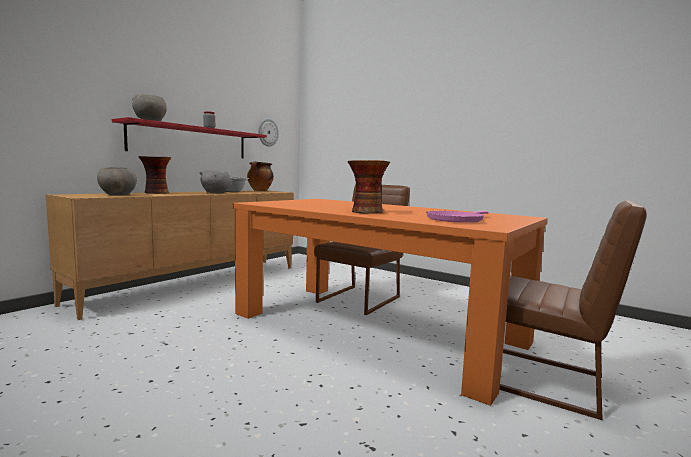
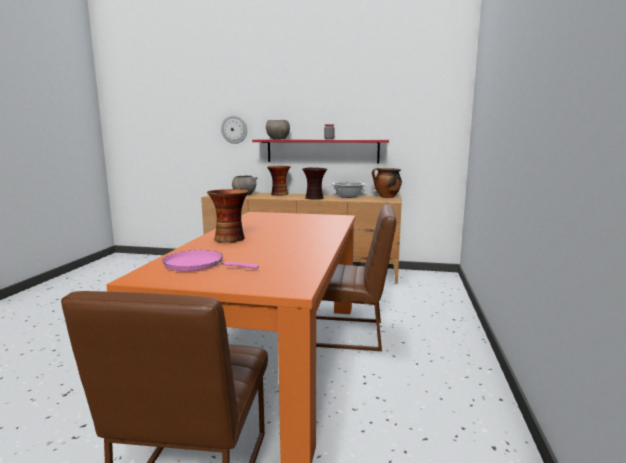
camera: 65 degrees right, 5 degrees up
grey bowl [199,170,231,194] -> vase [302,167,327,200]
wall clock [258,118,279,146] -> wall clock moved to [221,115,247,144]

